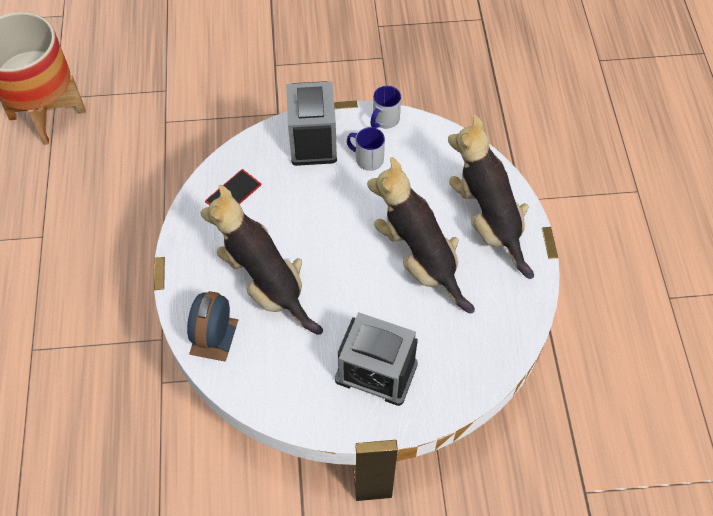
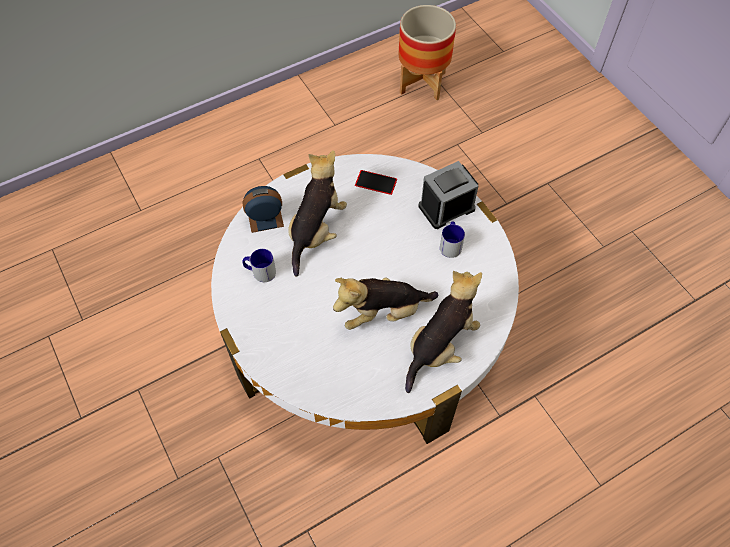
camera: 65 degrees right, 0 degrees up
alarm clock [335,312,418,406] -> none
plush toy [367,157,475,314] -> plush toy turned 135 degrees counterclockwise [333,277,438,330]
mug [371,86,401,129] -> mug moved to [243,249,276,282]

